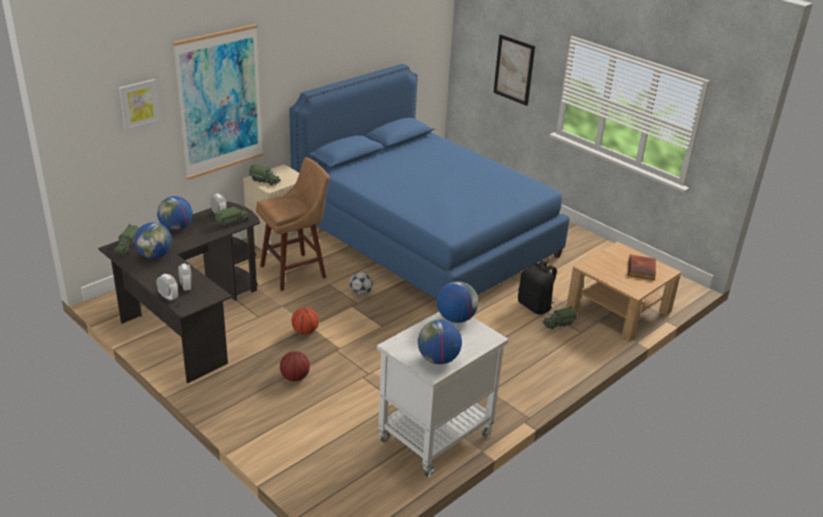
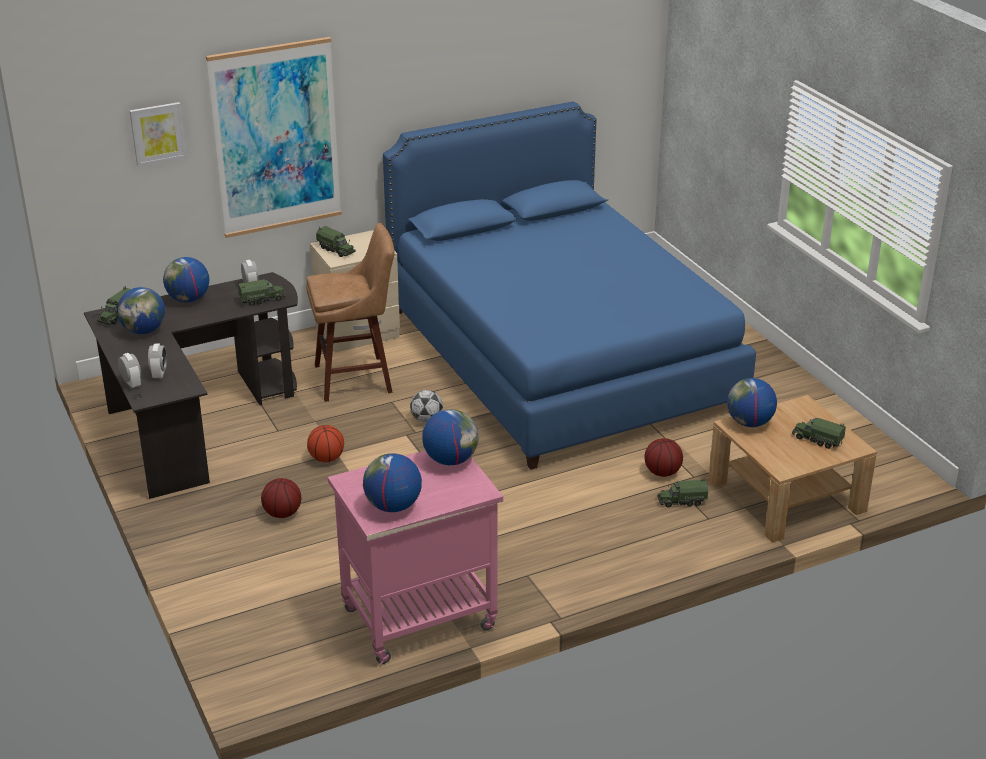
camera: 20 degrees right, 0 degrees up
white cart [377,312,509,477] -> pink cart [328,450,503,665]
picture [493,34,535,106] -> none
black backpack [518,260,557,315] -> basketball [644,438,683,477]
book [628,255,656,280] -> toy truck [792,418,846,449]
none -> globe [727,378,777,427]

